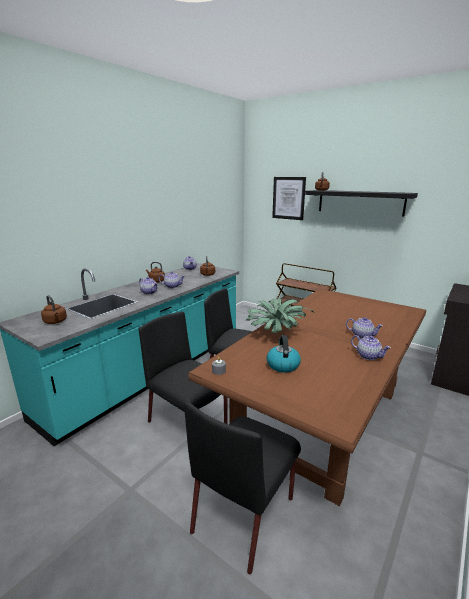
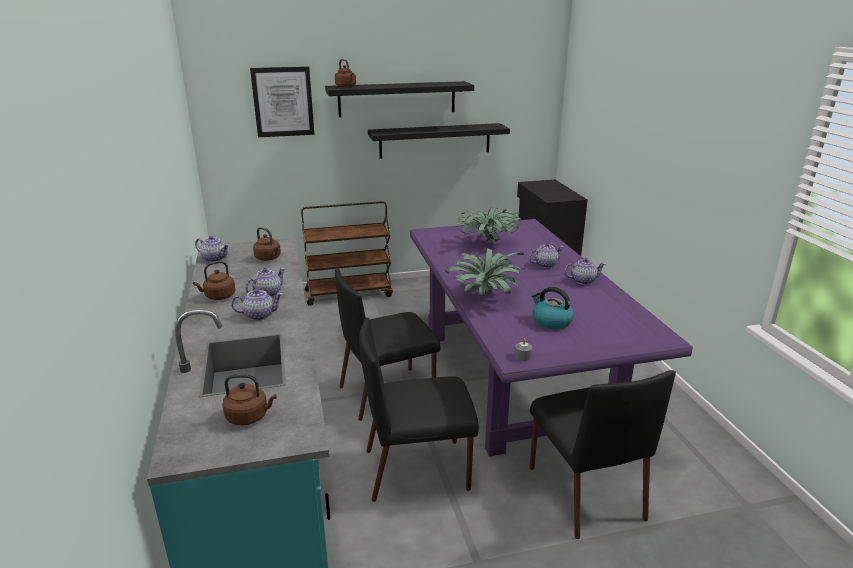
camera: 50 degrees left, 5 degrees up
brown dining table [188,289,426,506] -> purple dining table [410,219,693,456]
none -> black shelf [368,123,510,159]
none -> potted plant [456,207,521,244]

